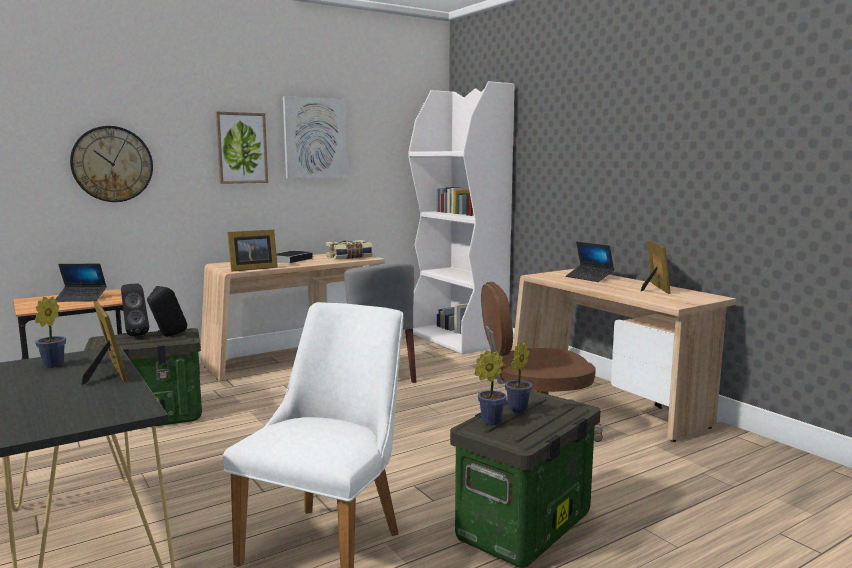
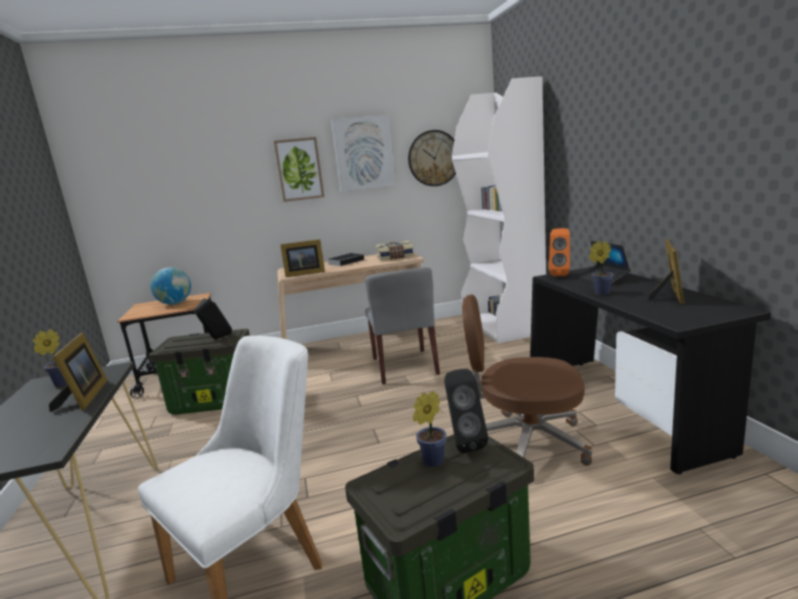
camera: 20 degrees right, 5 degrees up
laptop [55,264,107,302] -> globe [150,267,191,305]
wall clock [70,126,153,202] -> wall clock moved to [408,130,456,186]
black speaker [121,284,149,336] -> black speaker moved to [444,369,488,453]
potted plant [474,350,506,425] -> potted plant moved to [589,241,614,295]
beige desk [513,269,736,442] -> black desk [530,267,771,474]
none -> orange speaker [549,228,570,276]

